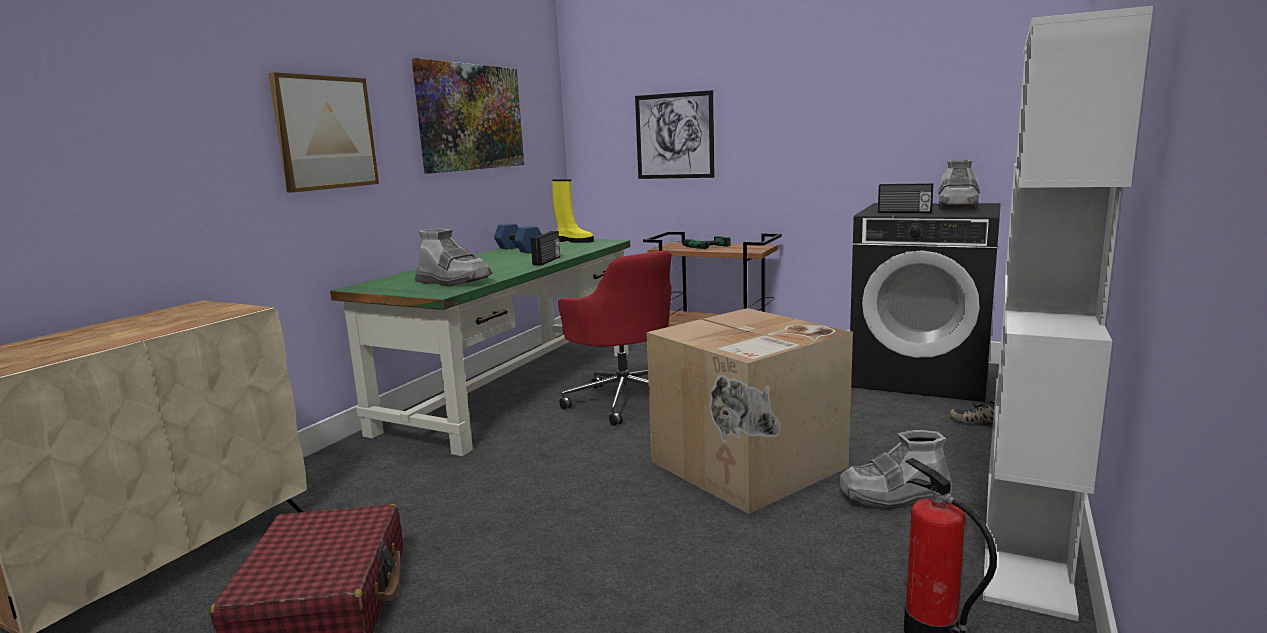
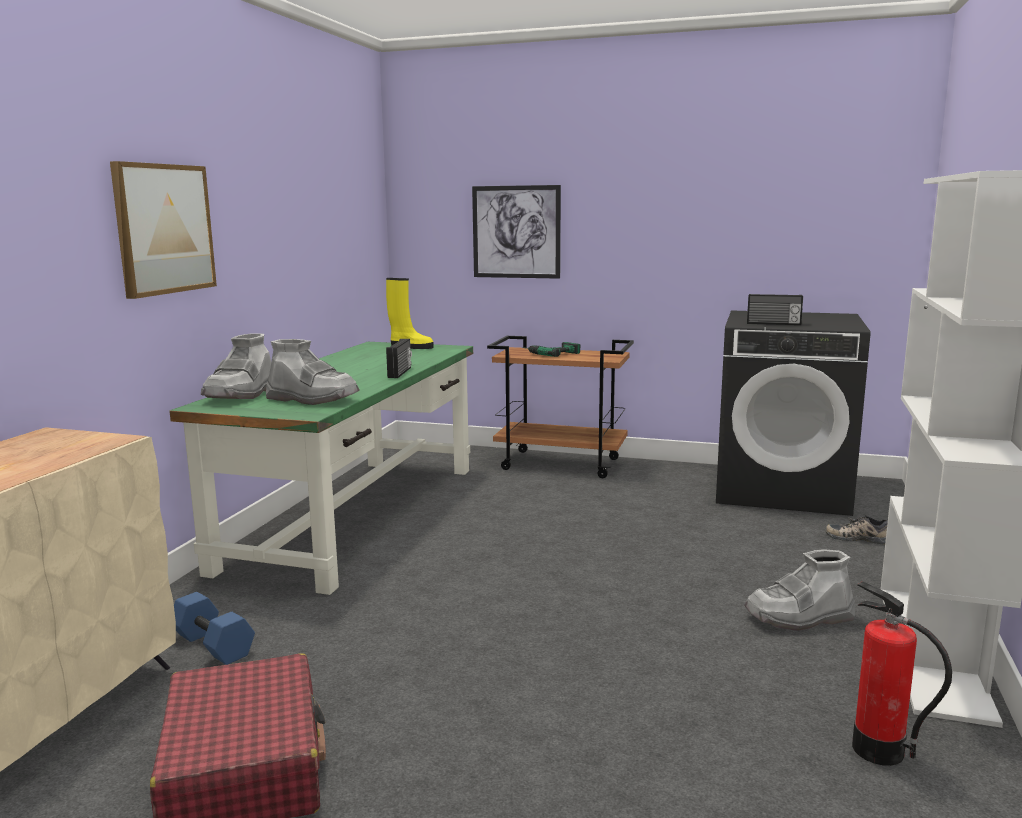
camera: 10 degrees left, 0 degrees up
picture [412,58,524,174] -> none
blue dumbbell [494,223,542,253] -> blue dumbbell moved to [174,592,255,665]
red office chair [558,250,672,426] -> none
cardboard box [646,308,853,514] -> none
grey boot [937,160,980,210] -> grey boot moved to [201,333,271,399]

